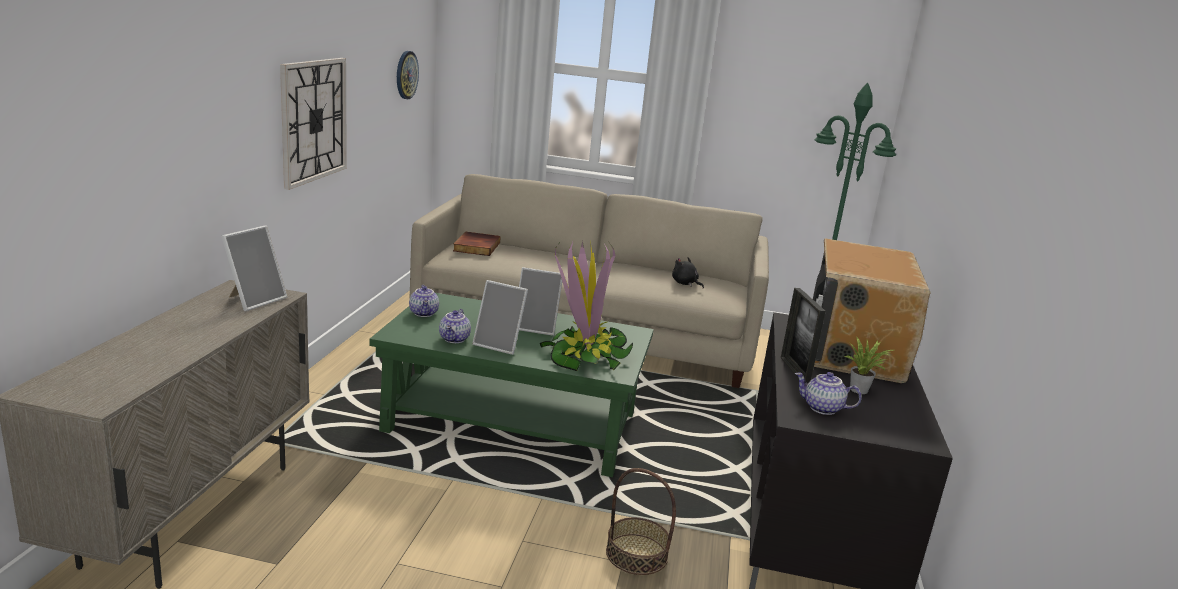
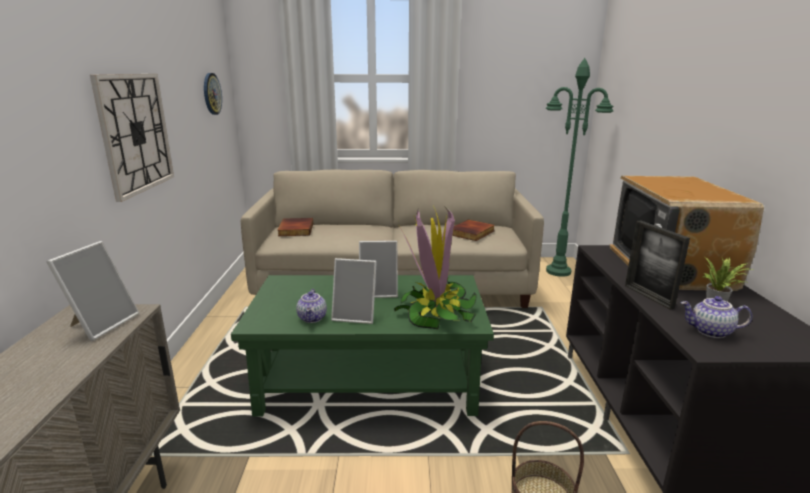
camera: 10 degrees left, 0 degrees up
teapot [409,285,439,317] -> none
black plush toy [672,257,704,288] -> book [452,220,495,241]

